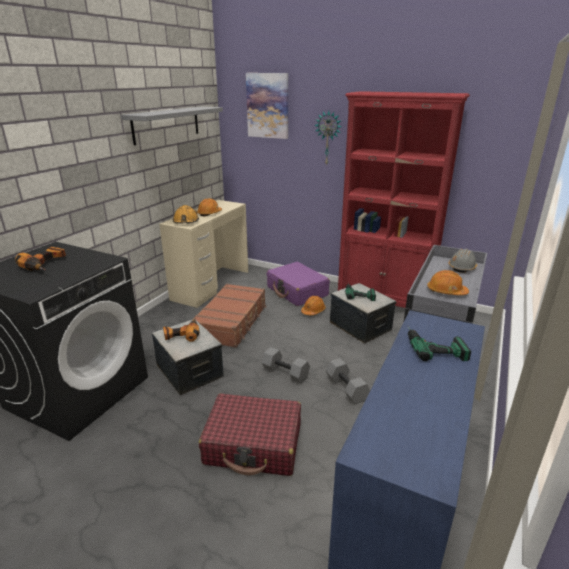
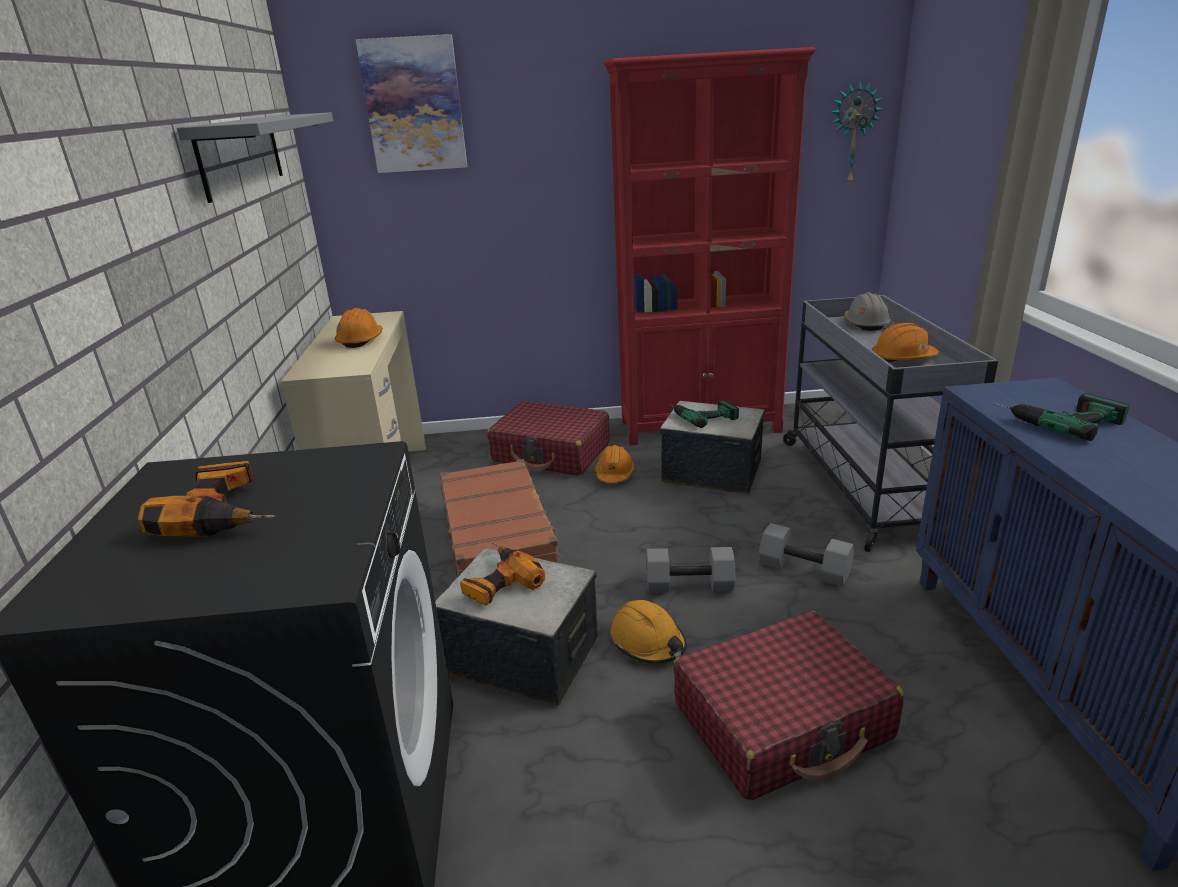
camera: 30 degrees left, 0 degrees up
orange hard hat [173,205,199,223] -> orange hard hat moved to [610,600,687,664]
purple suitcase [267,262,330,306] -> red suitcase [487,401,610,476]
wall clock [315,111,342,166] -> wall clock moved to [830,81,883,186]

